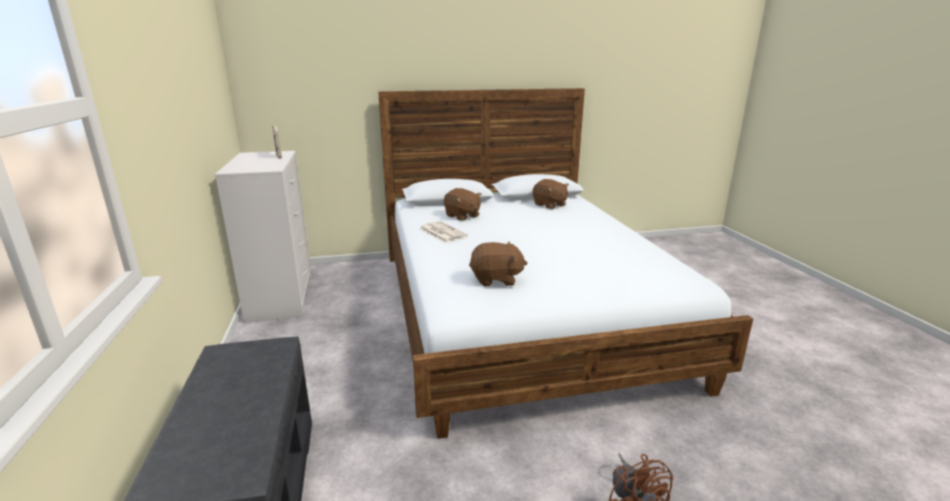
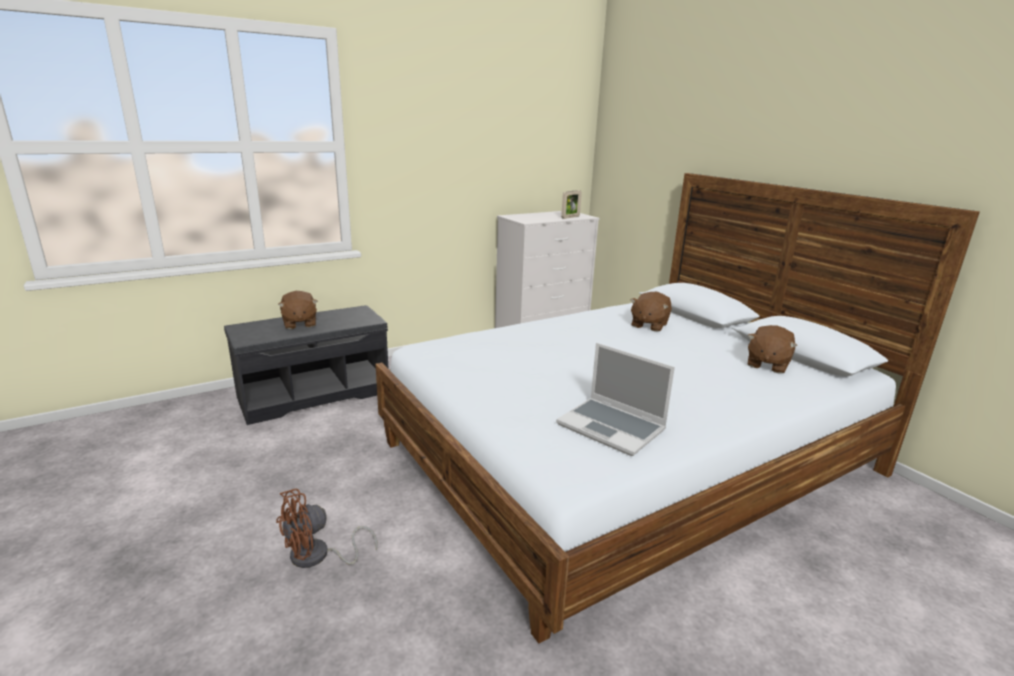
camera: 70 degrees right, 0 degrees up
newspaper [419,221,468,243] -> none
brown plush toy [469,241,527,286] -> brown plush toy moved to [278,291,318,329]
none -> laptop [556,343,675,456]

